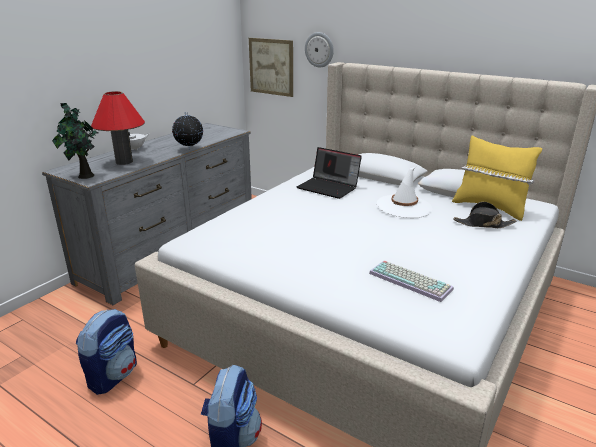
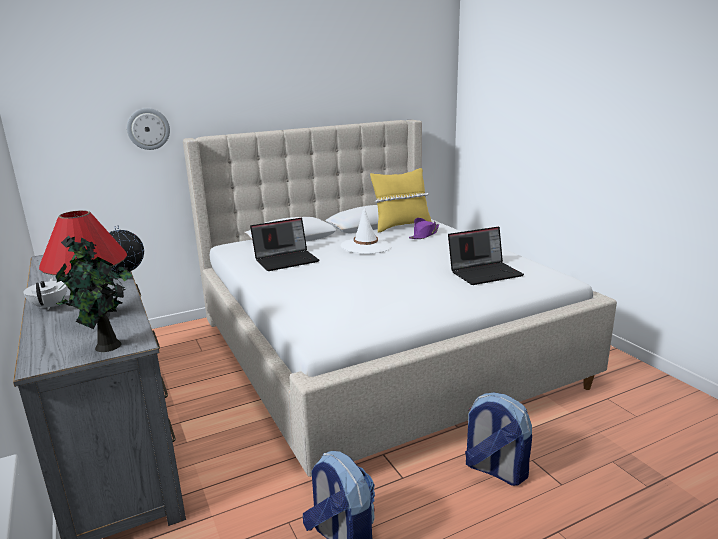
camera: 60 degrees left, 5 degrees down
picture [249,38,293,97] -> none
keyboard [369,261,454,302] -> laptop [448,227,524,285]
black hat [453,202,516,228] -> purple hat [409,218,439,239]

